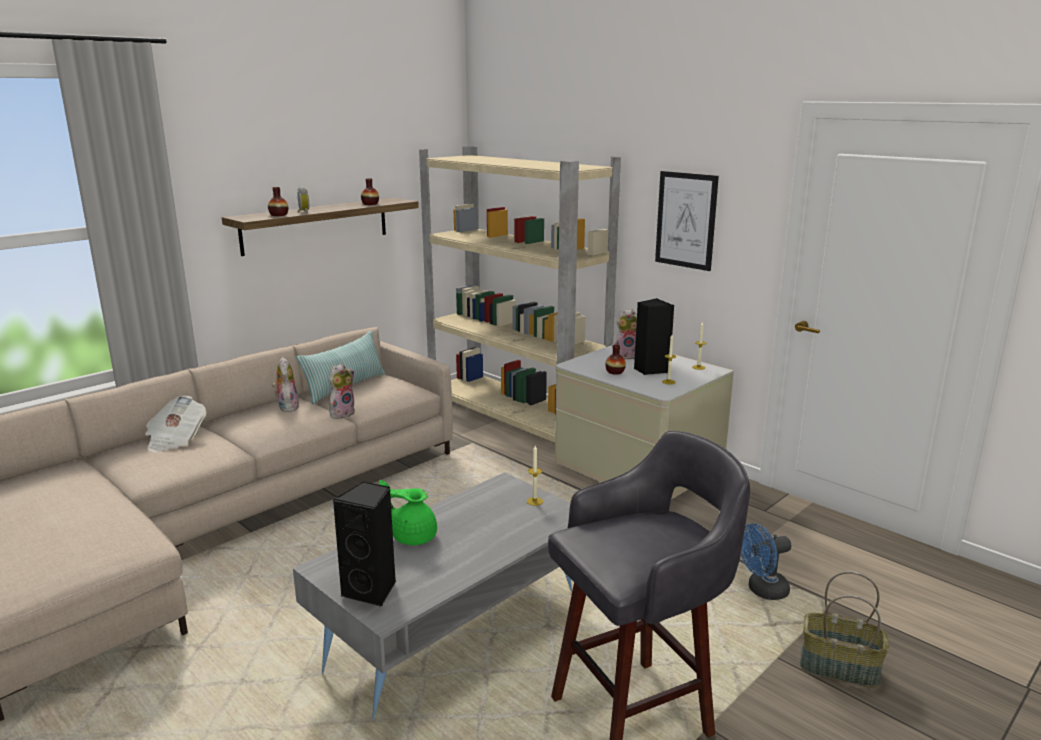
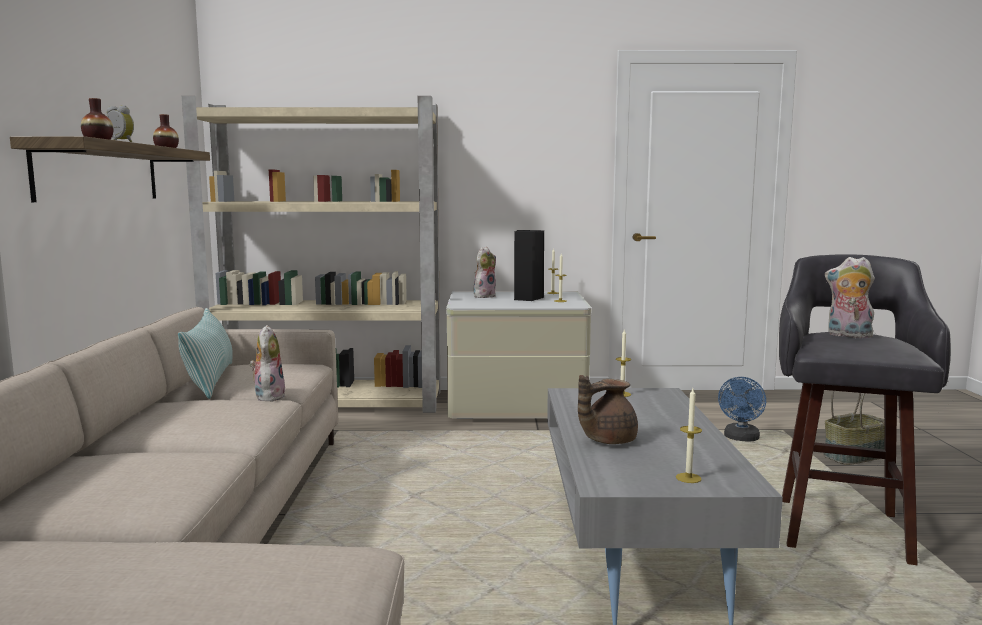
camera: 45 degrees left, 10 degrees down
newspaper [145,395,206,452] -> none
plush toy [272,357,300,412] -> plush toy moved to [825,257,875,338]
black speaker [332,482,396,606] -> candle [676,389,702,483]
green teapot [379,480,437,545] -> brown teapot [578,375,638,444]
vase [605,345,626,375] -> none
picture [655,171,719,271] -> none

